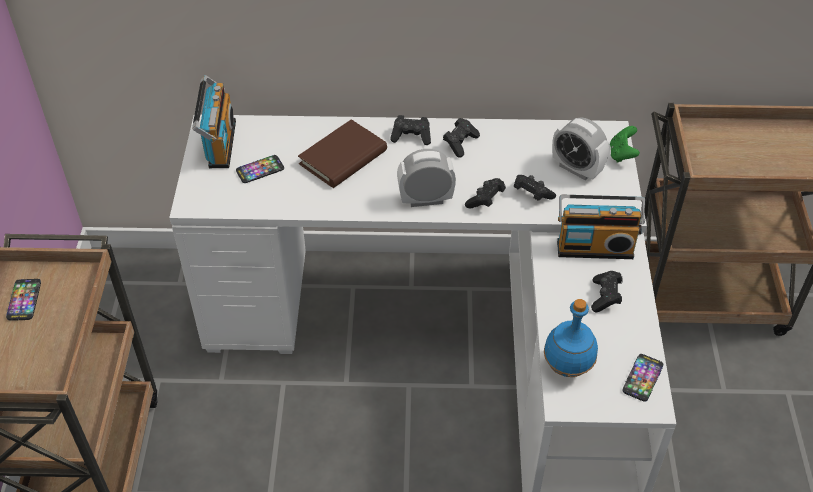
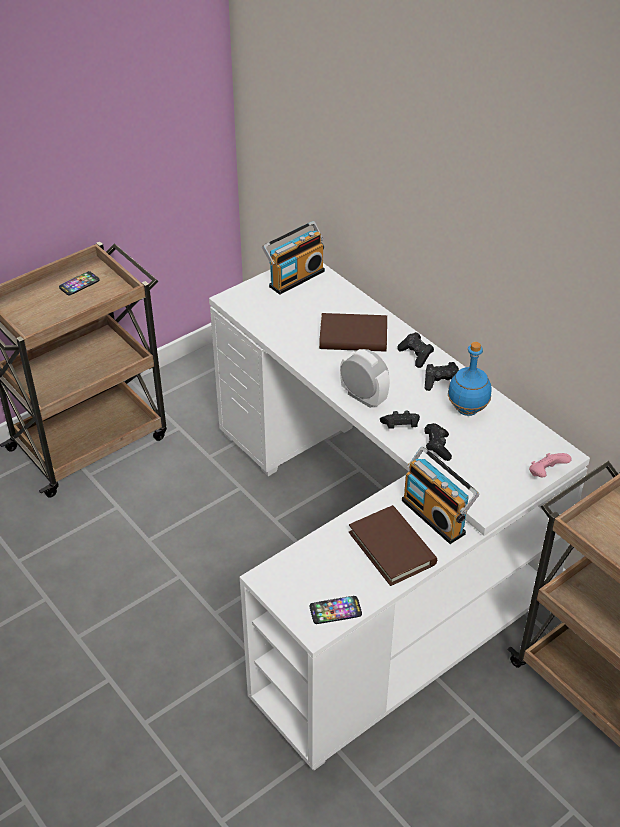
camera: 50 degrees right, 5 degrees down
phone [236,155,284,183] -> none
blue bottle [544,299,598,377] -> blue bottle moved to [448,342,492,416]
alarm clock [552,117,609,180] -> none
black game controller [591,271,623,312] -> brown book [349,505,437,586]
green game controller [610,126,640,163] -> pink game controller [529,453,572,478]

